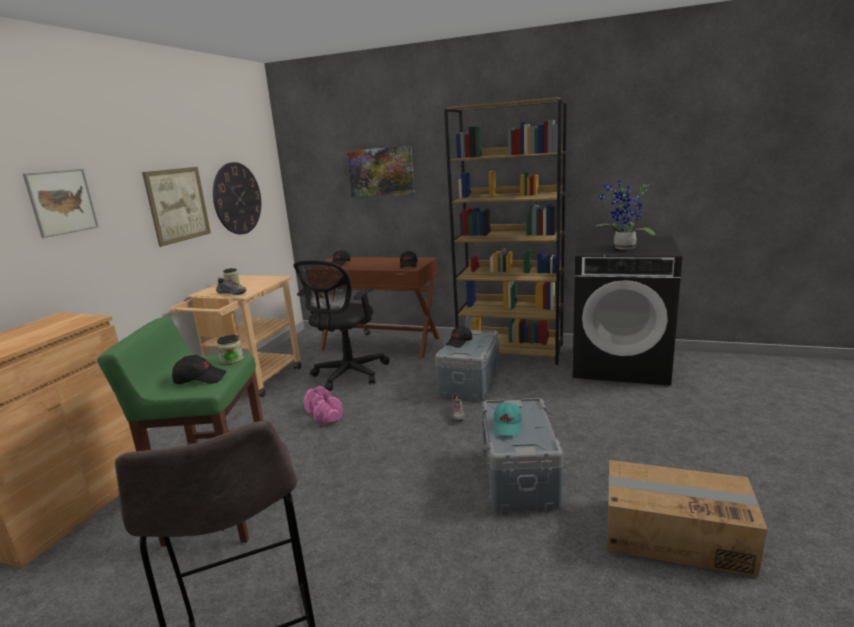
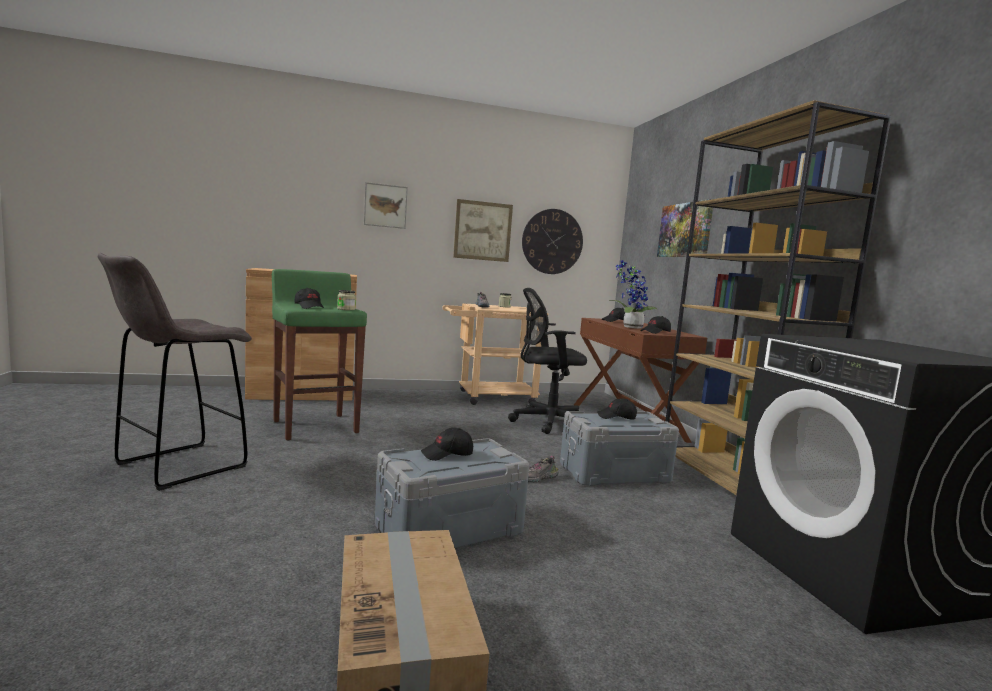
camera: 55 degrees right, 10 degrees down
pink dumbbell [303,386,343,426] -> none
turquoise cap [494,402,522,436] -> black cap [421,427,473,461]
potted plant [596,179,656,250] -> potted plant moved to [610,260,657,329]

